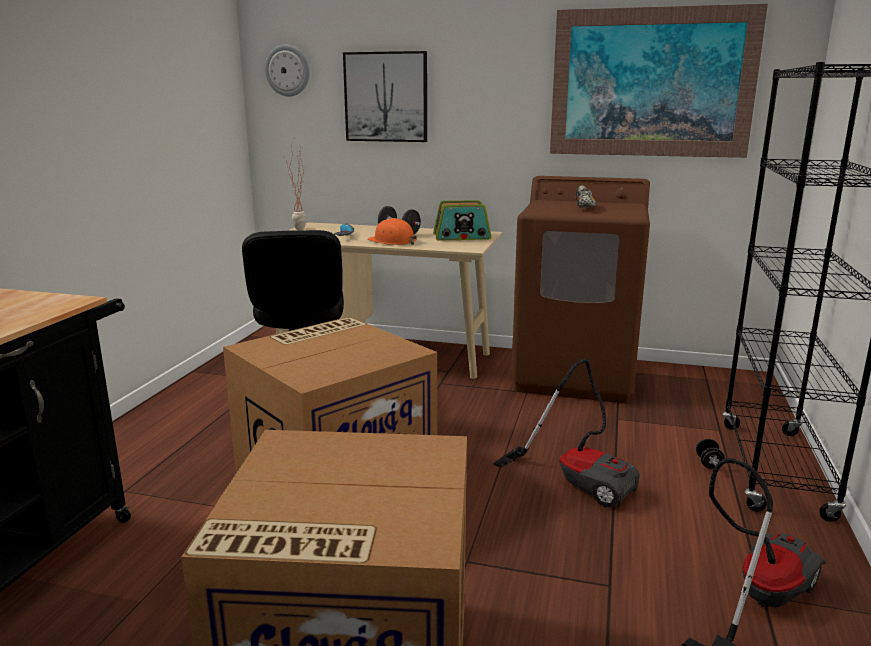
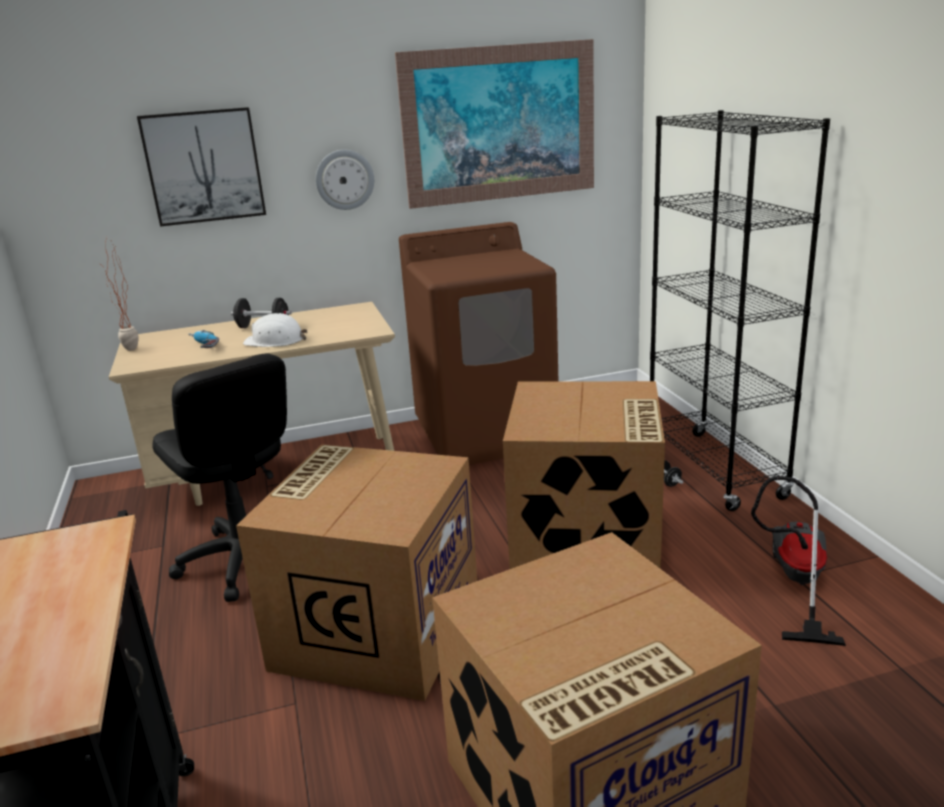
camera: 30 degrees left, 5 degrees up
wall clock [265,45,310,96] -> wall clock moved to [316,150,374,210]
orange hard hat [368,218,417,245] -> white hard hat [243,313,308,347]
radio [433,200,491,241] -> none
vacuum cleaner [493,359,640,508] -> cardboard box [503,381,665,569]
shoe [576,185,597,208] -> none

